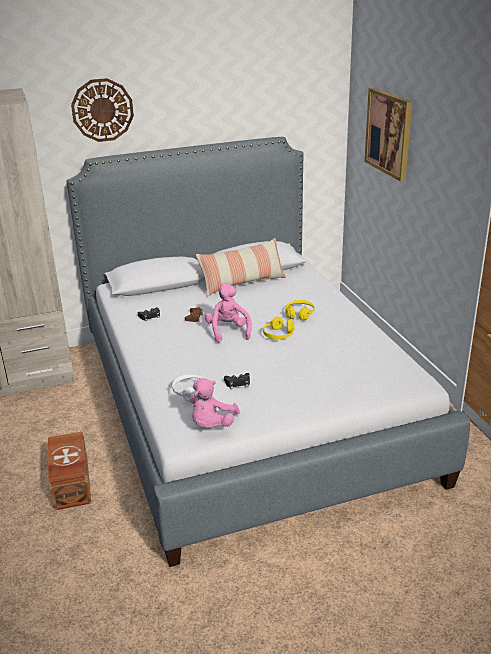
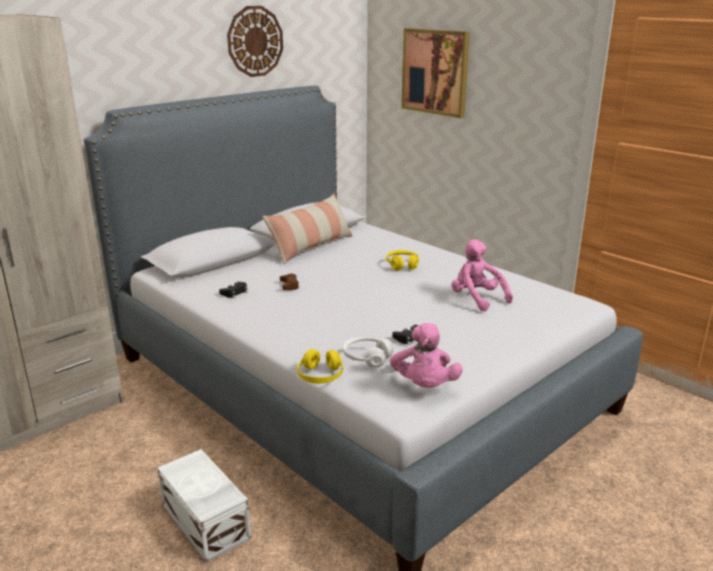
camera: 25 degrees left, 5 degrees down
brown storage box [48,432,91,510] -> white storage box [157,449,251,562]
wall clock [71,78,134,142] -> wall clock moved to [227,6,283,77]
pink plush toy [205,283,252,343] -> pink plush toy moved to [451,239,513,312]
yellow headphones [263,317,294,339] -> yellow headphones moved to [297,349,343,384]

